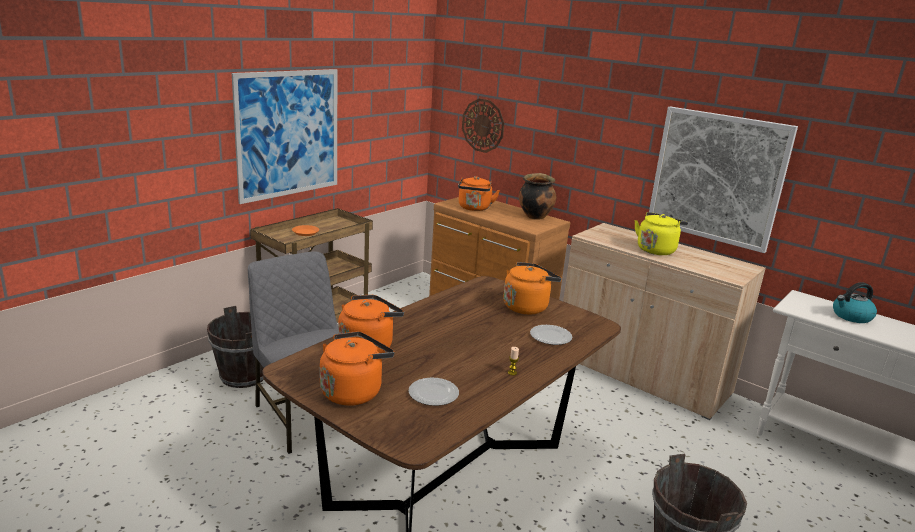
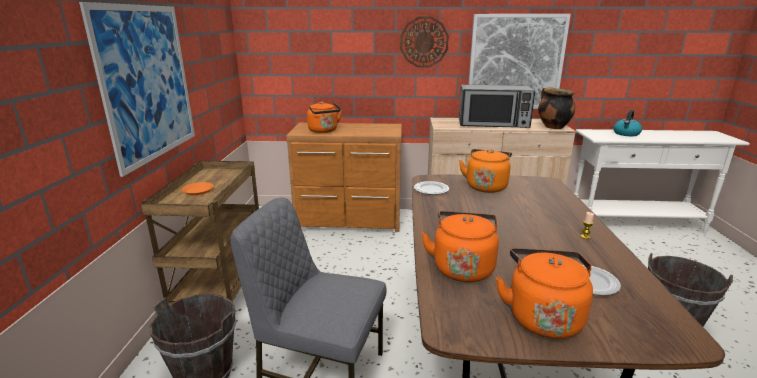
camera: 35 degrees left, 0 degrees up
wall clock [462,98,504,153] -> wall clock moved to [400,17,449,67]
cooking pot [519,173,556,219] -> cooking pot moved to [538,87,575,129]
plate [530,325,572,345] -> plate moved to [414,181,449,195]
yellow kettle [634,212,688,255] -> microwave [459,85,535,128]

